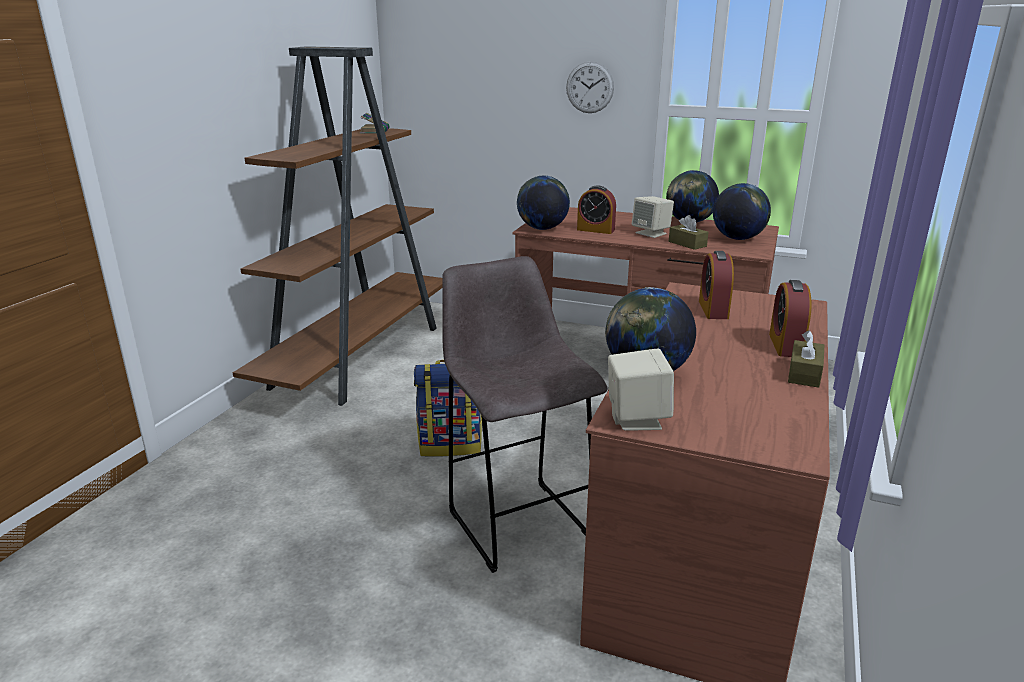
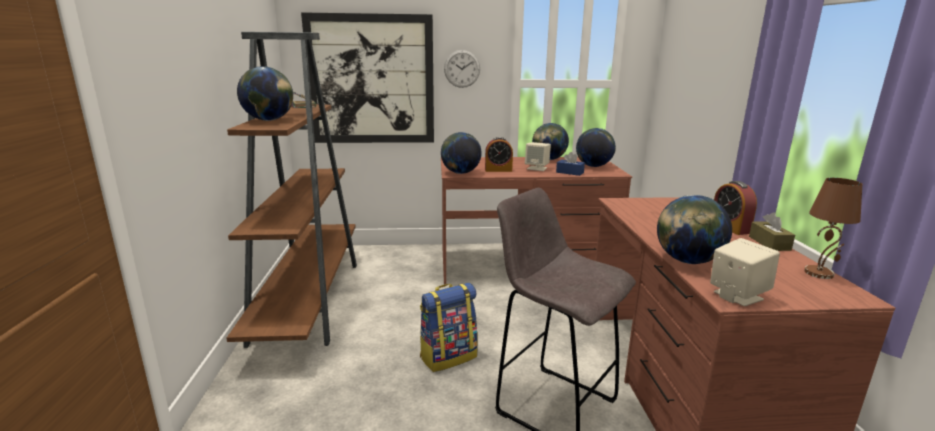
camera: 25 degrees left, 5 degrees down
brown tissue box [669,215,709,250] -> blue tissue box [556,152,585,176]
alarm clock [699,251,734,319] -> none
none -> globe [237,66,293,121]
none -> picture [301,12,434,143]
none -> brown table lamp [804,178,862,279]

